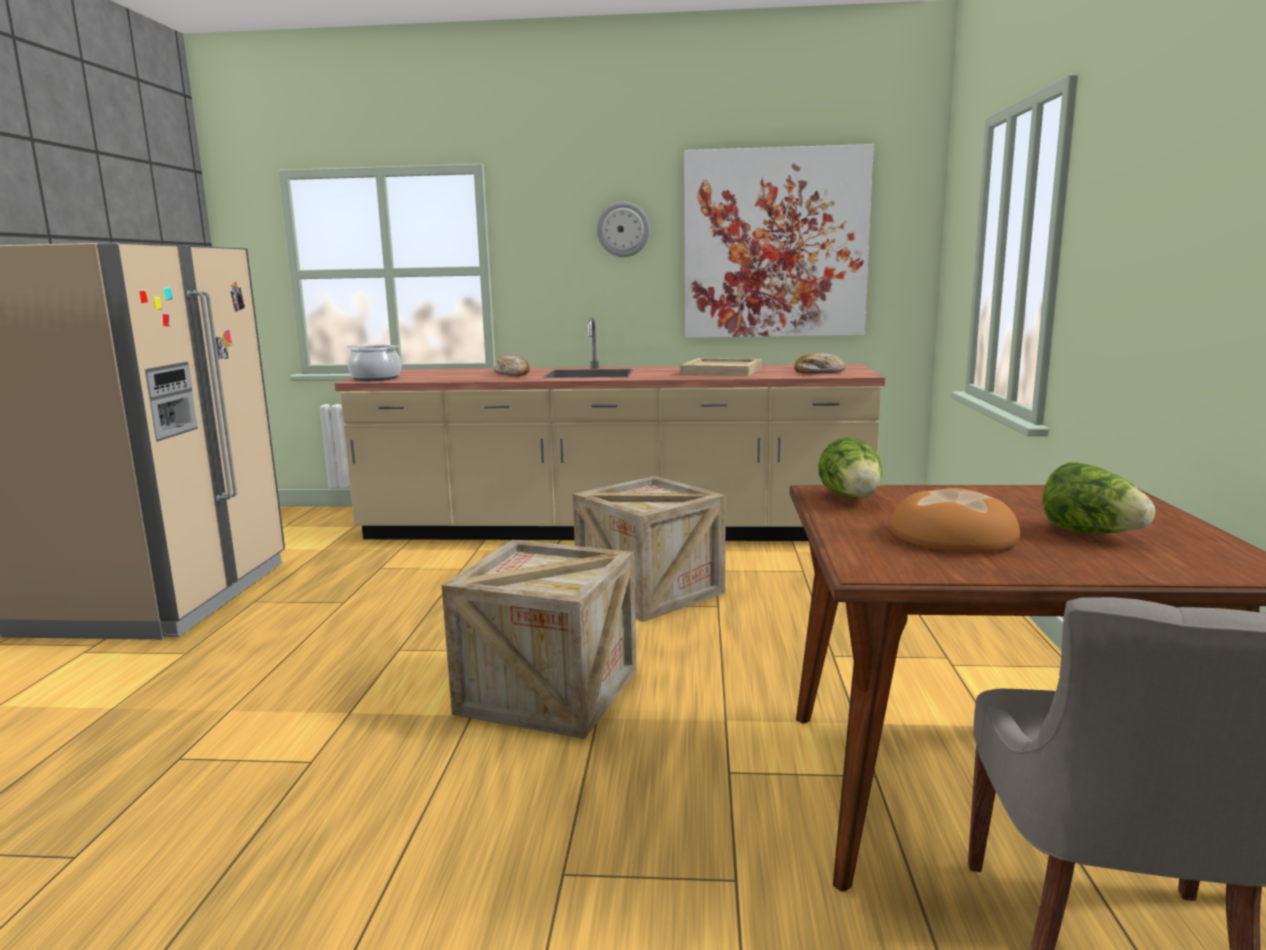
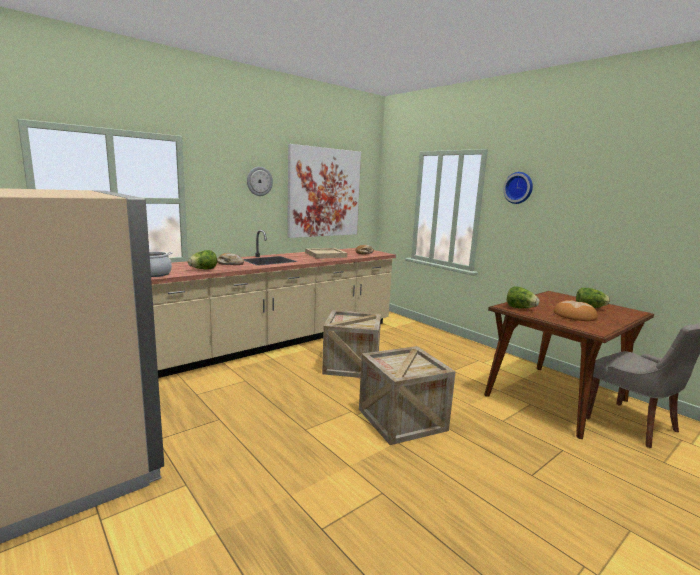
camera: 45 degrees left, 0 degrees up
none -> lettuce [188,250,217,270]
none -> wall clock [503,172,533,204]

